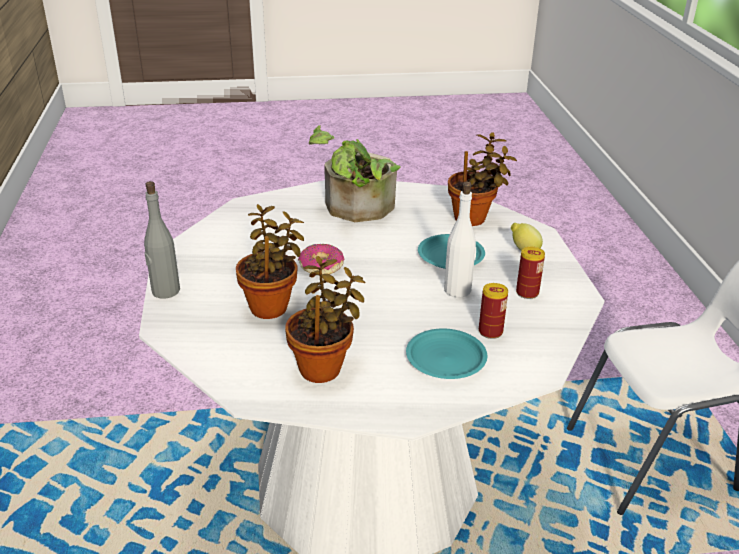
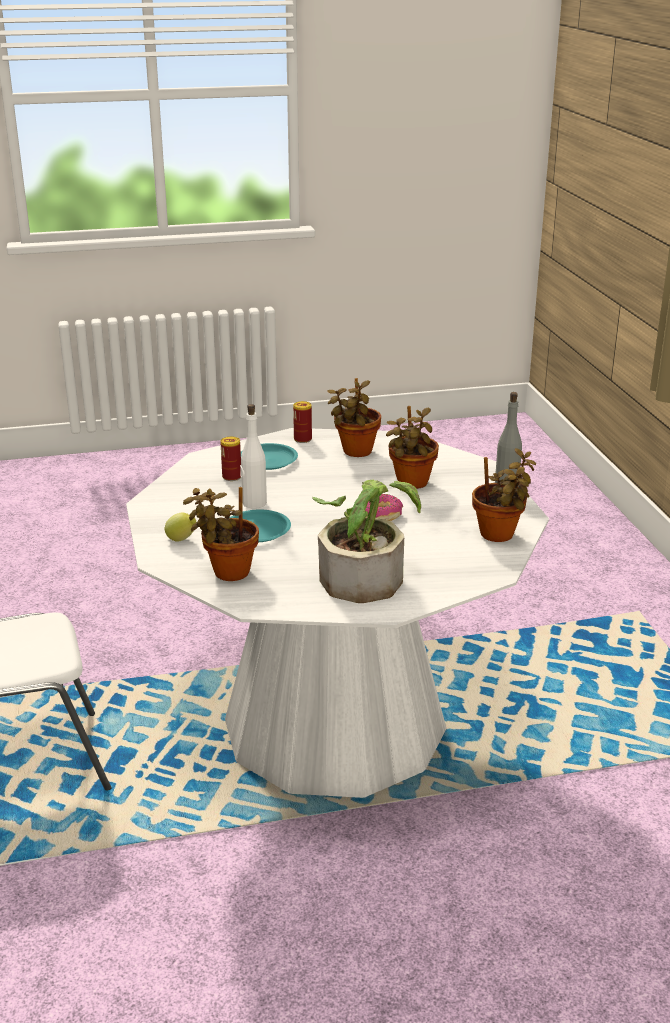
camera: 175 degrees right, 5 degrees down
can [516,247,545,299] -> can moved to [293,401,312,443]
none -> potted plant [472,448,536,542]

